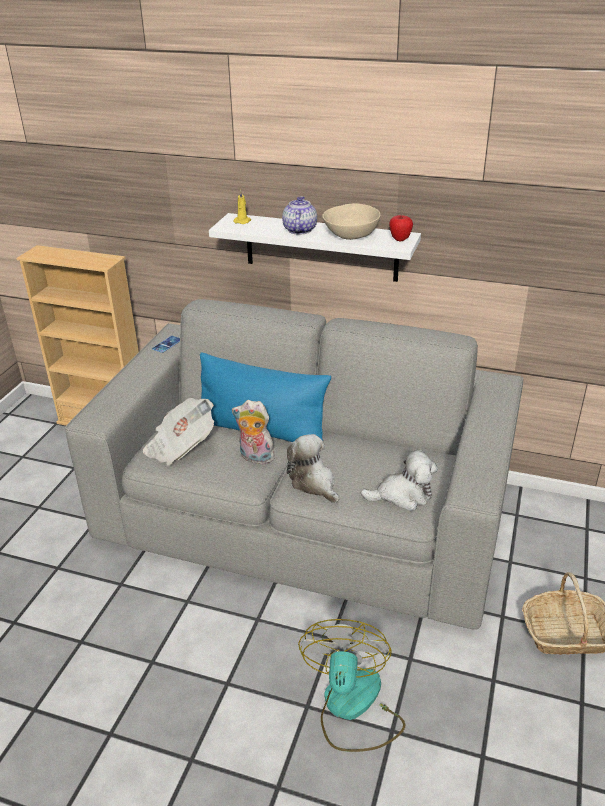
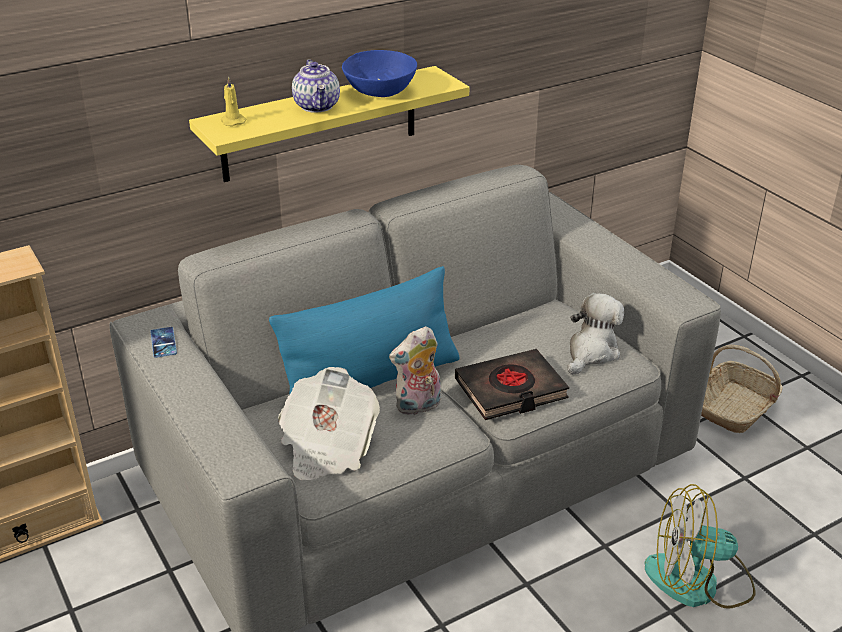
camera: 50 degrees left, 0 degrees up
white shelf [209,213,421,282] -> yellow shelf [189,66,470,182]
teapot [282,196,317,235] -> teapot turned 150 degrees counterclockwise [292,59,340,113]
plush toy [287,434,340,503] -> black book [455,349,569,420]
fan [298,619,405,752] -> fan turned 45 degrees counterclockwise [644,484,756,609]
beige bowl [322,203,380,240] -> blue bowl [342,50,417,97]
apple [389,215,413,241] -> none

